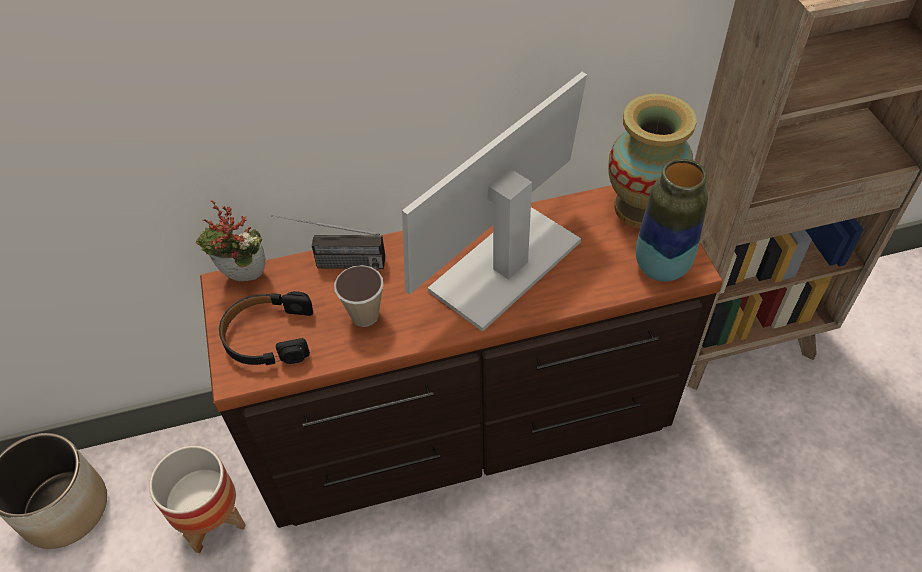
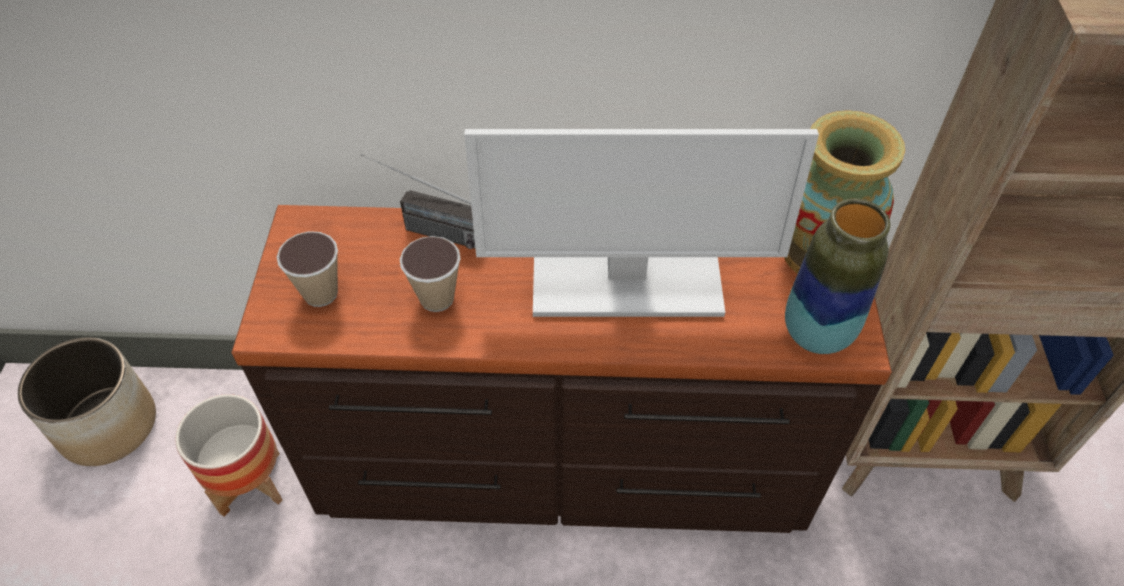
camera: 15 degrees right, 0 degrees up
potted plant [196,200,266,281] -> none
black headphones [219,291,313,365] -> cup [277,231,338,307]
monitor [402,72,587,332] -> monitor turned 150 degrees counterclockwise [464,129,819,317]

